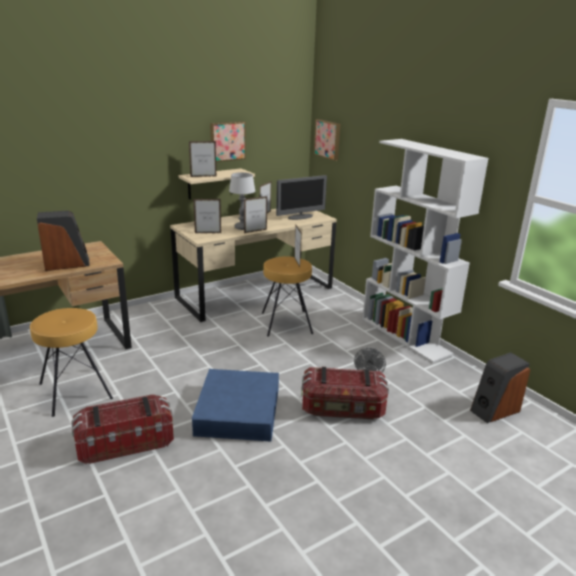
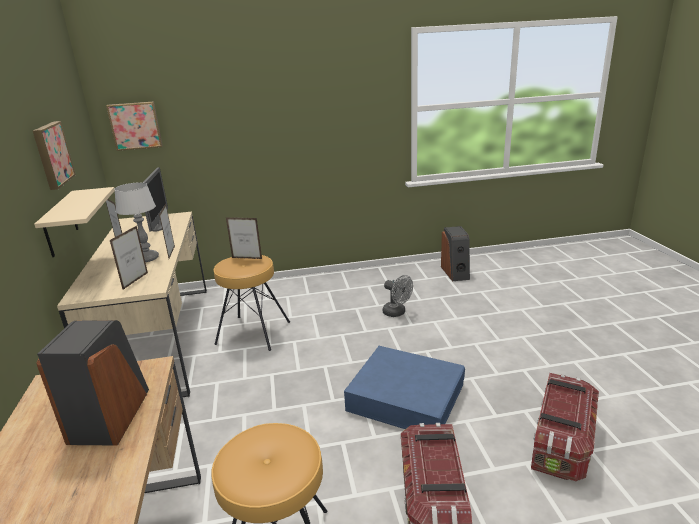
camera: 65 degrees left, 0 degrees up
picture frame [189,141,217,177] -> none
storage box [301,367,389,419] -> storage box moved to [531,373,599,481]
white bookcase [362,139,489,363] -> none

